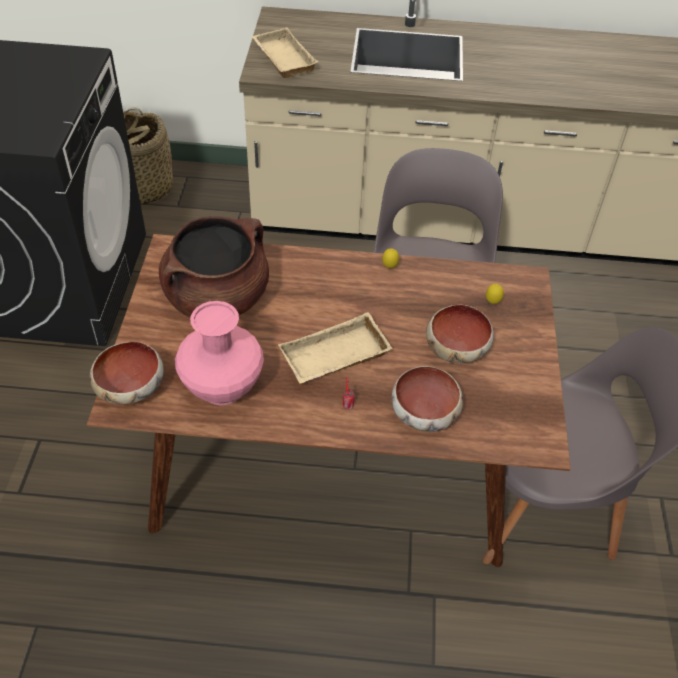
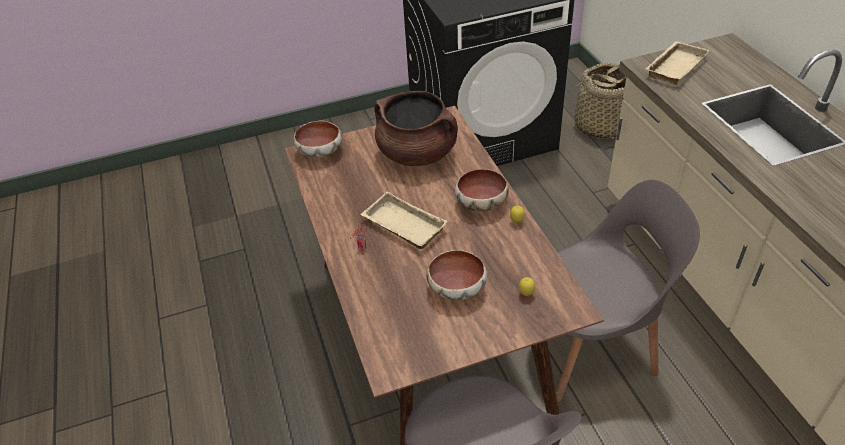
camera: 70 degrees right, 5 degrees down
pink vase [175,301,264,405] -> none
bowl [391,366,463,432] -> bowl moved to [455,169,509,211]

